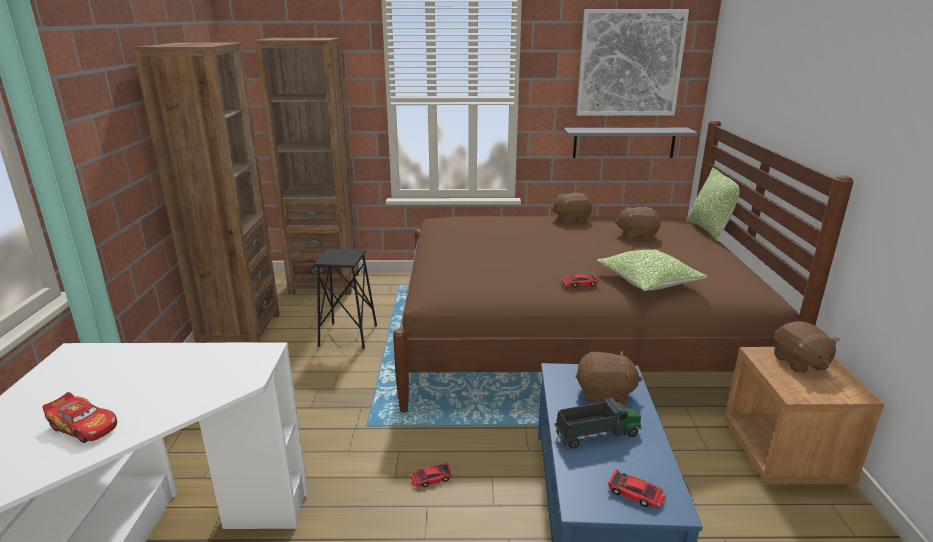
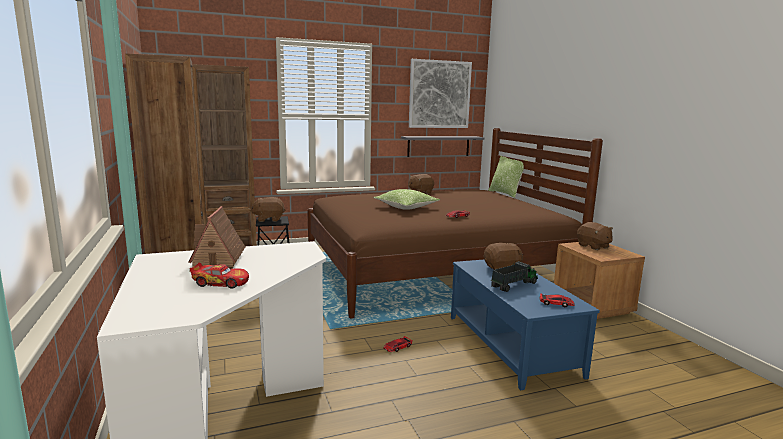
camera: 20 degrees left, 10 degrees down
pillow [597,249,708,291] -> pillow moved to [373,189,440,210]
brown plush toy [615,207,660,240] -> brown plush toy moved to [250,197,285,222]
none -> toy house [188,206,245,269]

